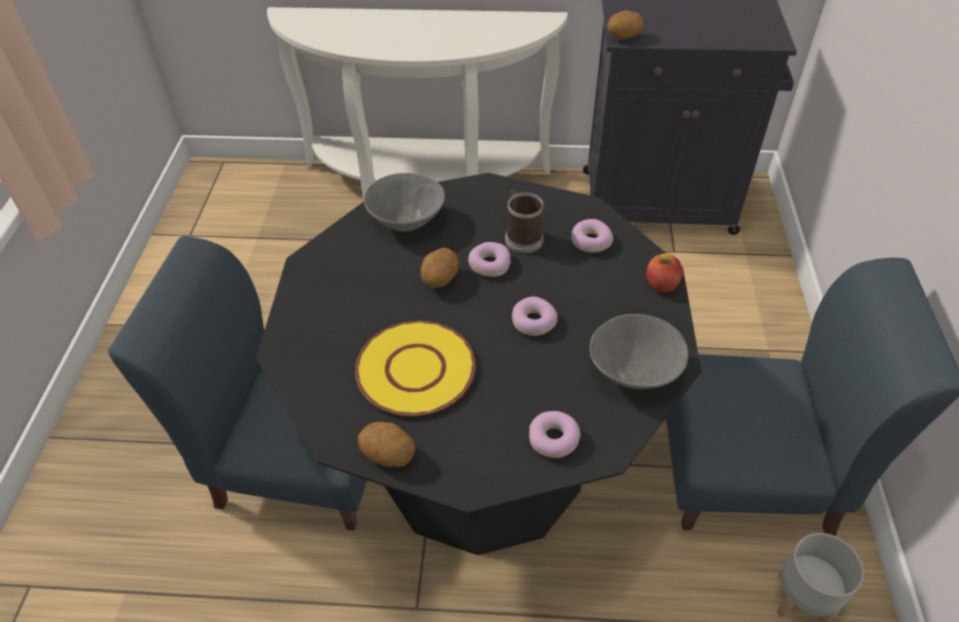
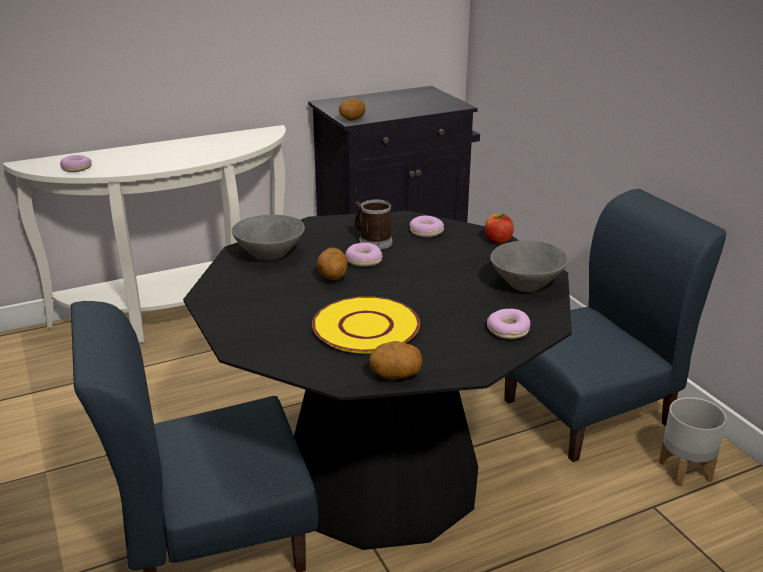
camera: 30 degrees left, 20 degrees down
donut [512,296,558,336] -> donut moved to [60,155,92,172]

